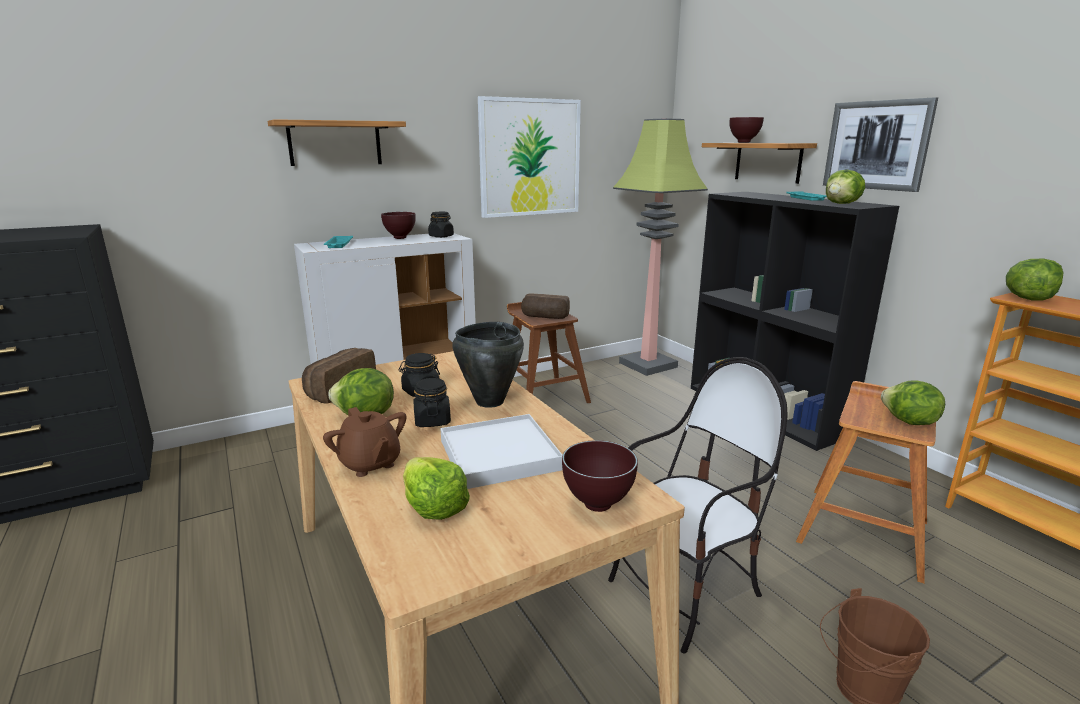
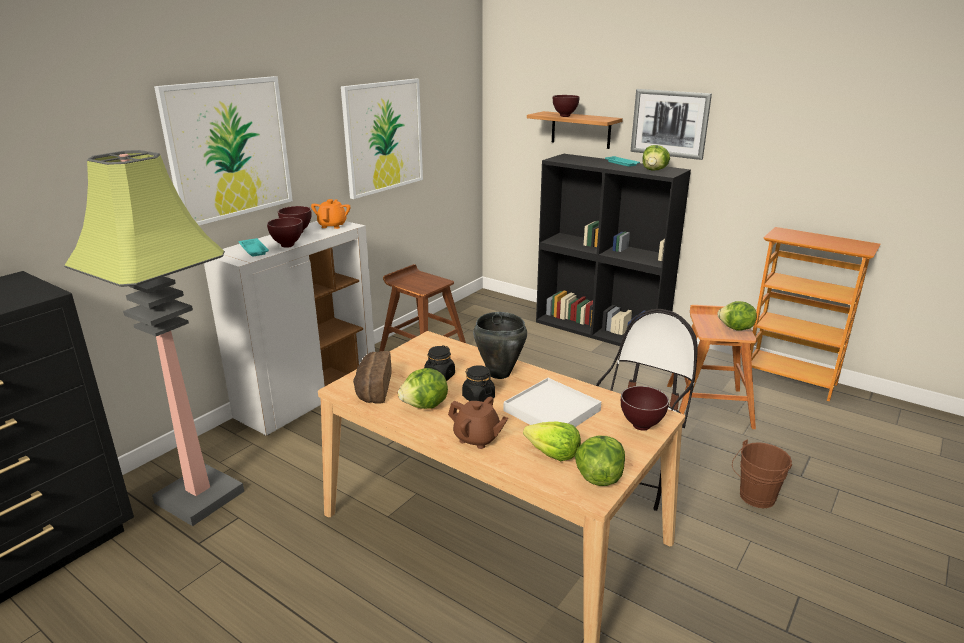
camera: 25 degrees left, 5 degrees up
shelf [268,119,406,166] -> picture [154,76,293,225]
black jar [428,212,454,238] -> orange teapot [311,199,351,229]
bread [521,293,570,319] -> none
floor lamp [613,118,708,376] -> floor lamp moved to [64,150,244,526]
lettuce [1006,259,1064,301] -> lettuce moved to [575,436,625,486]
none -> brown bowl [267,217,303,248]

